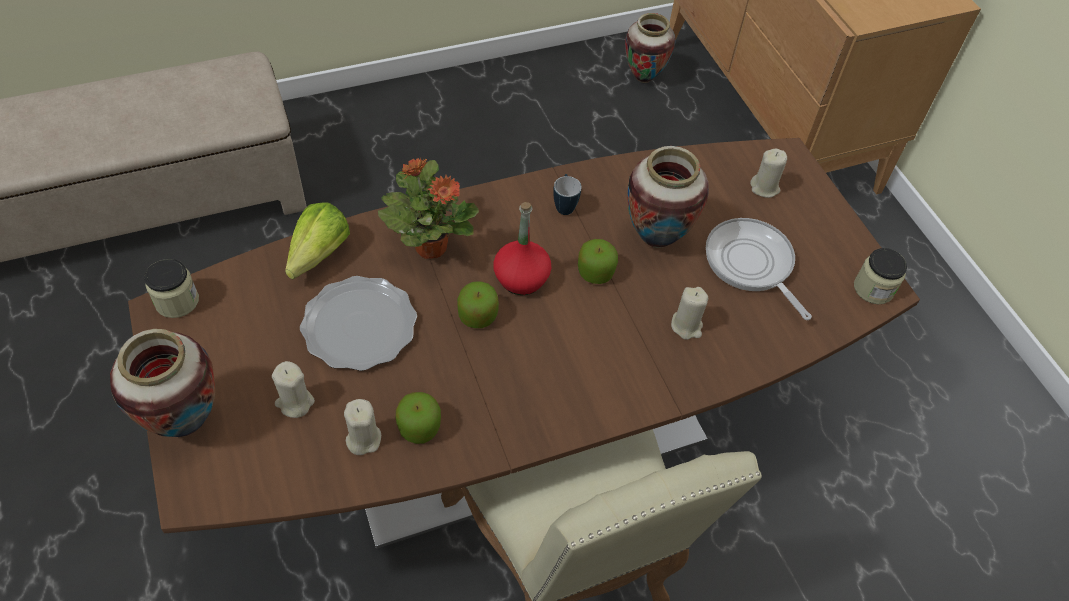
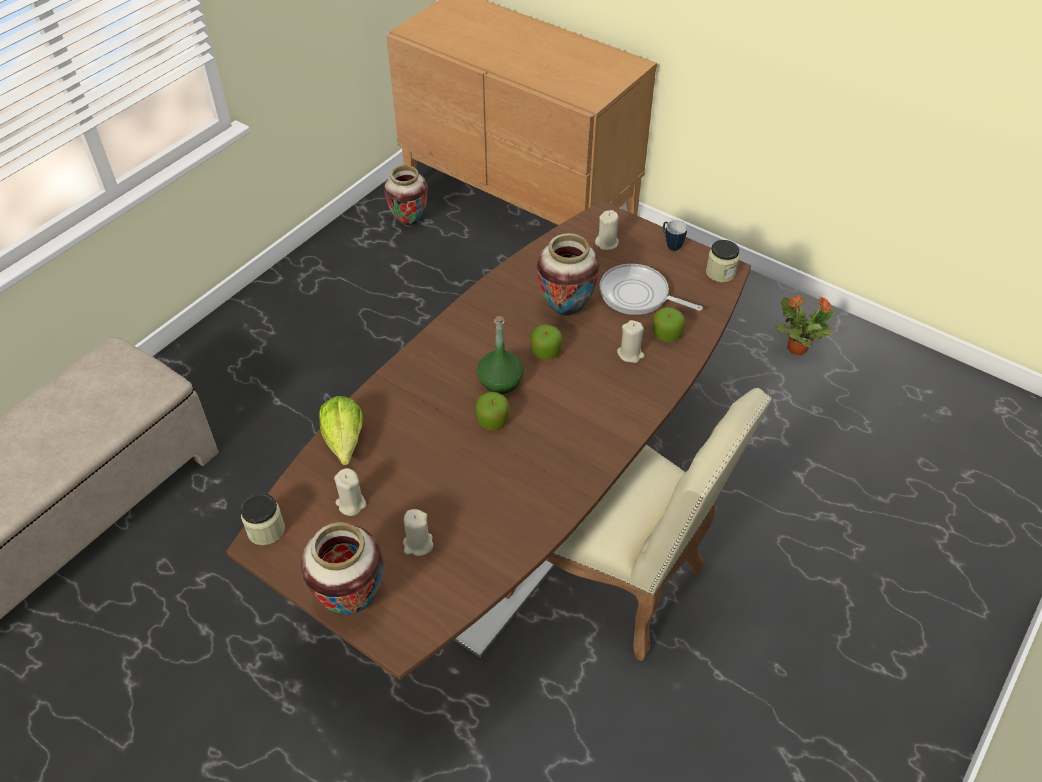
camera: 30 degrees left, 5 degrees down
plate [300,276,417,371] -> none
beige candle [344,399,381,455] -> beige candle moved to [334,468,366,516]
potted plant [378,158,479,259] -> potted plant moved to [775,295,834,355]
apple [396,392,441,444] -> apple moved to [653,307,685,342]
red bottle [493,202,551,295] -> green bottle [477,316,524,394]
mug [553,174,581,215] -> mug moved to [663,220,687,251]

